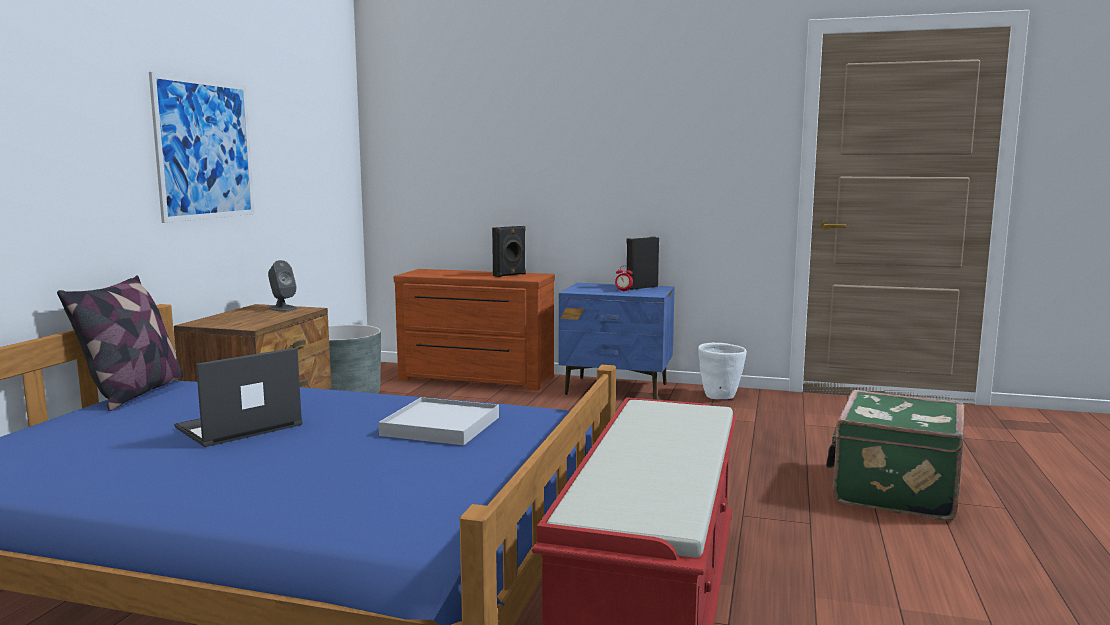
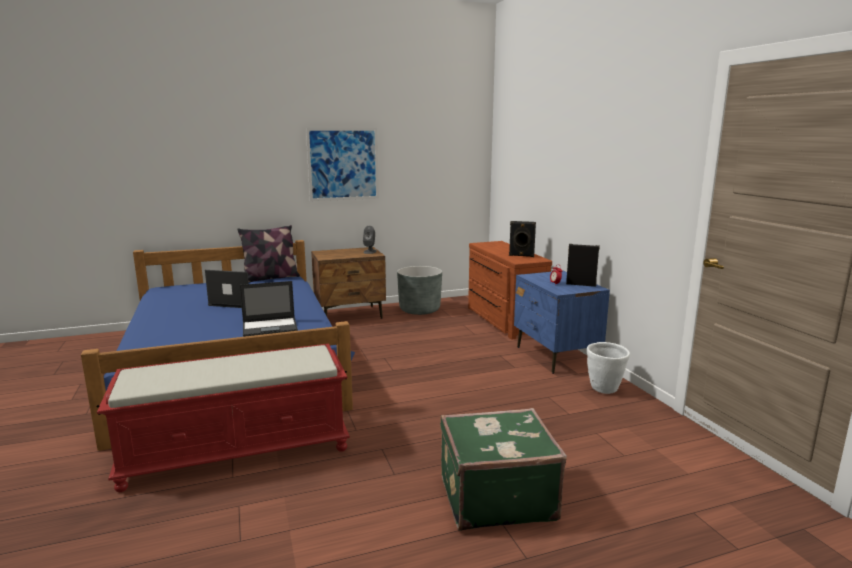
camera: 55 degrees right, 5 degrees up
white tray [378,397,499,445] -> laptop [240,281,298,337]

